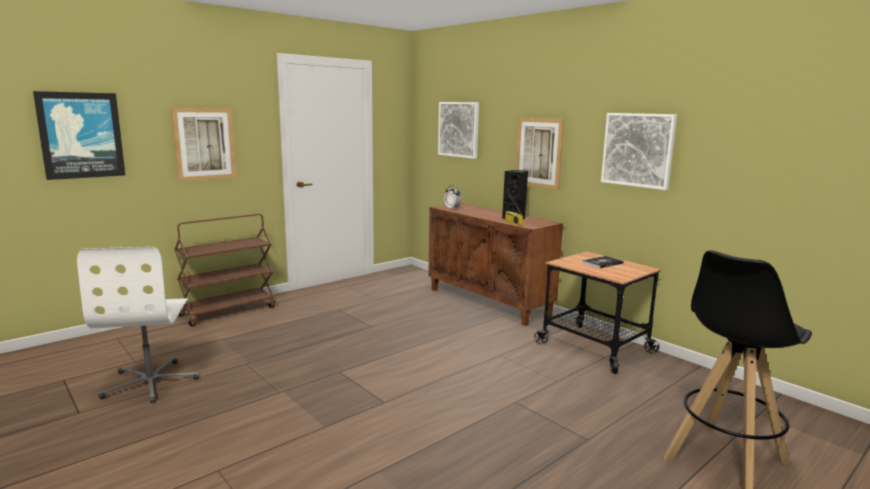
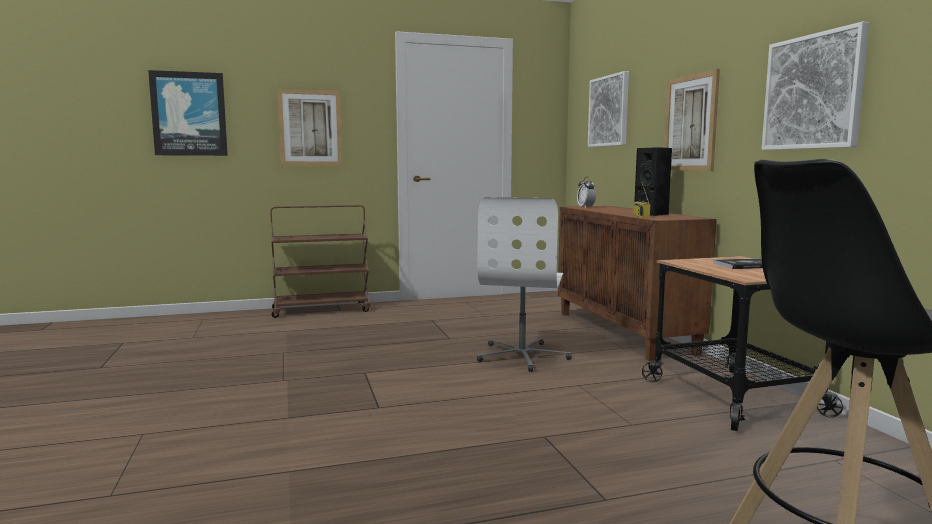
camera: 25 degrees right, 5 degrees down
white office chair [77,247,199,403] -> white office chair moved to [477,197,572,372]

